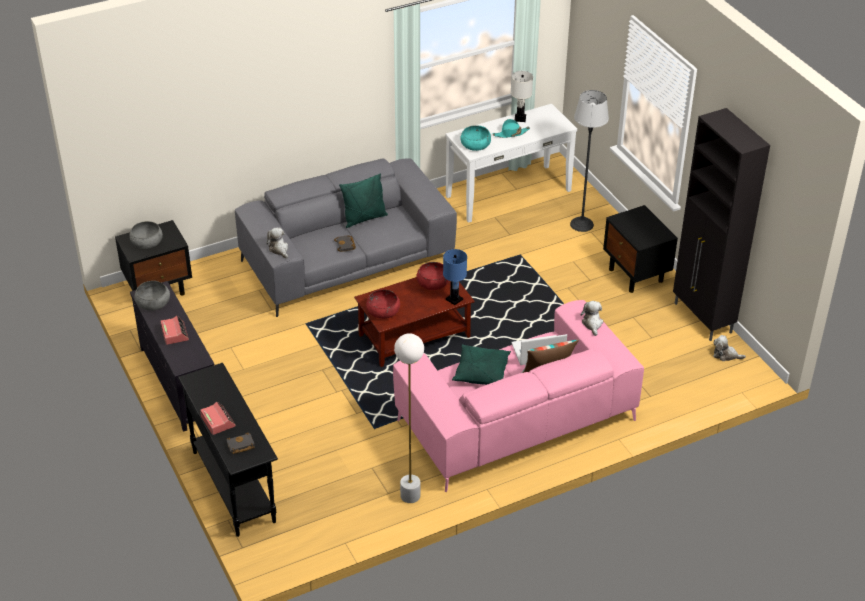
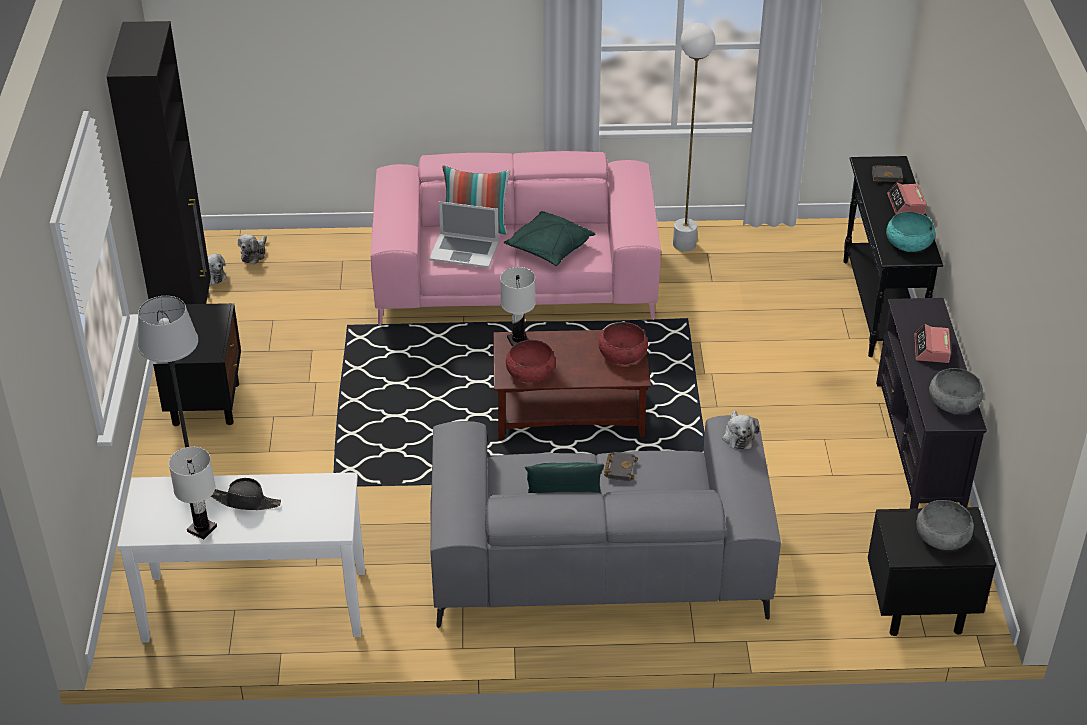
camera: 155 degrees left, 0 degrees up
blue table lamp [443,249,467,305] -> white table lamp [500,267,535,346]
turquoise bowl [460,125,491,151] -> turquoise bowl moved to [886,212,936,252]
turquoise hat [493,119,530,138] -> black hat [211,478,281,510]
plush toy [581,301,603,336] -> plush toy moved to [238,234,267,264]

